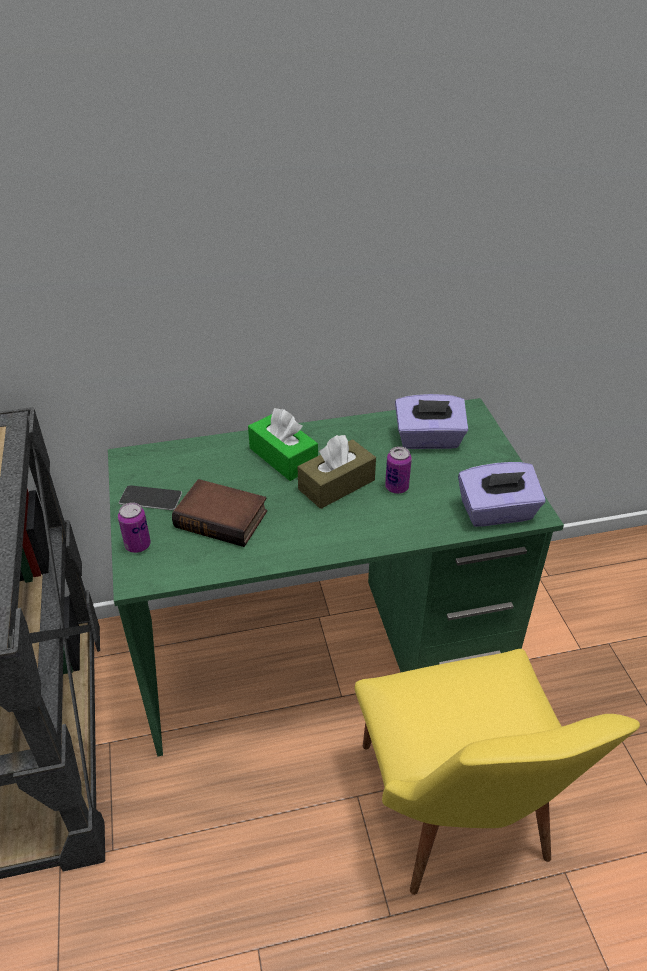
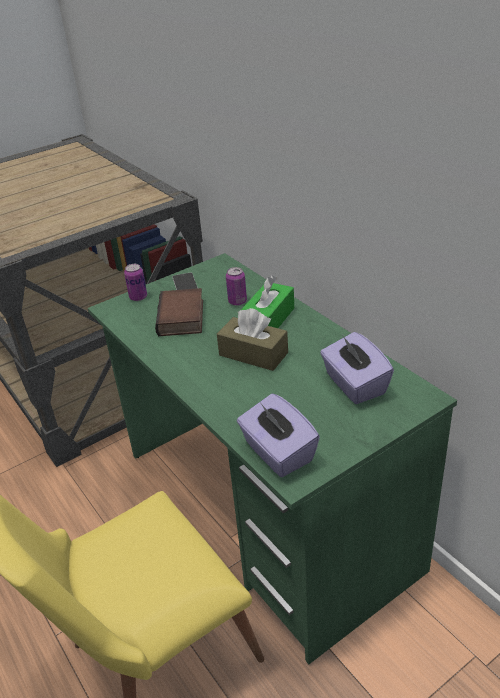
camera: 70 degrees right, 5 degrees down
can [385,446,412,494] -> can moved to [226,267,247,306]

